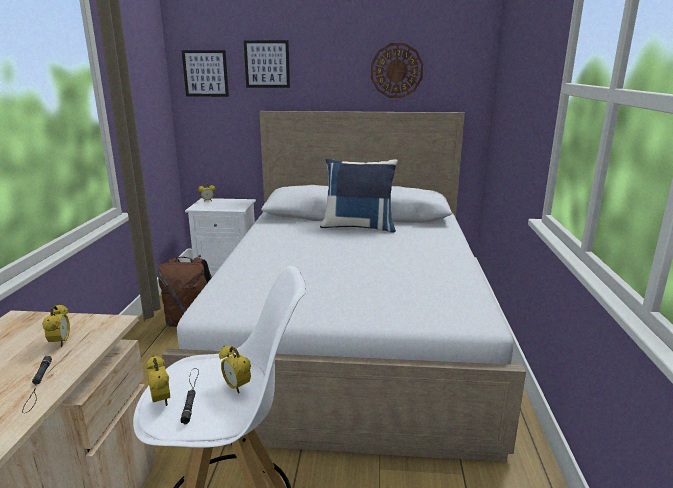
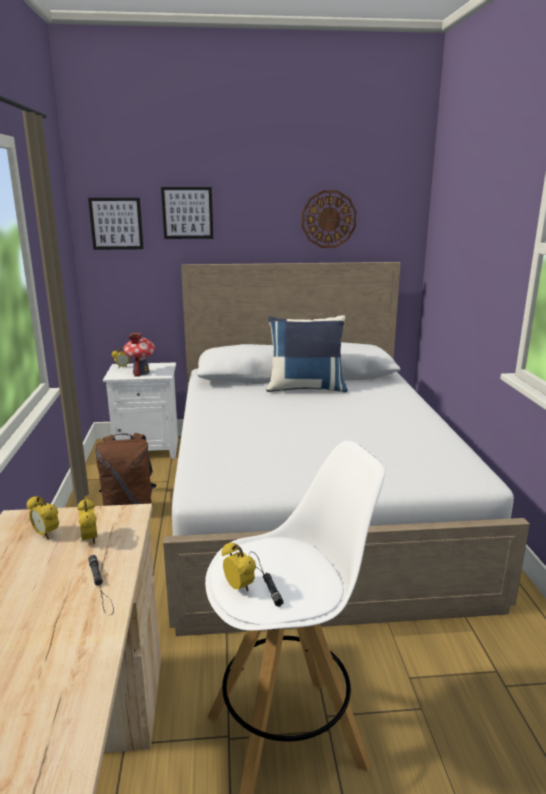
camera: 10 degrees left, 0 degrees up
alarm clock [219,346,251,393] -> alarm clock moved to [27,496,59,539]
none -> toy house [123,333,155,377]

